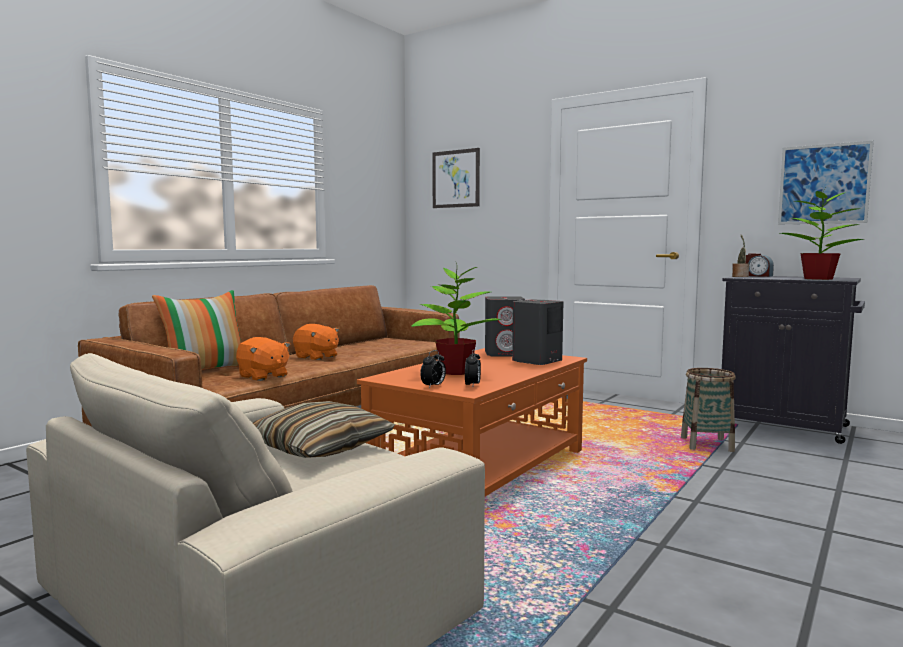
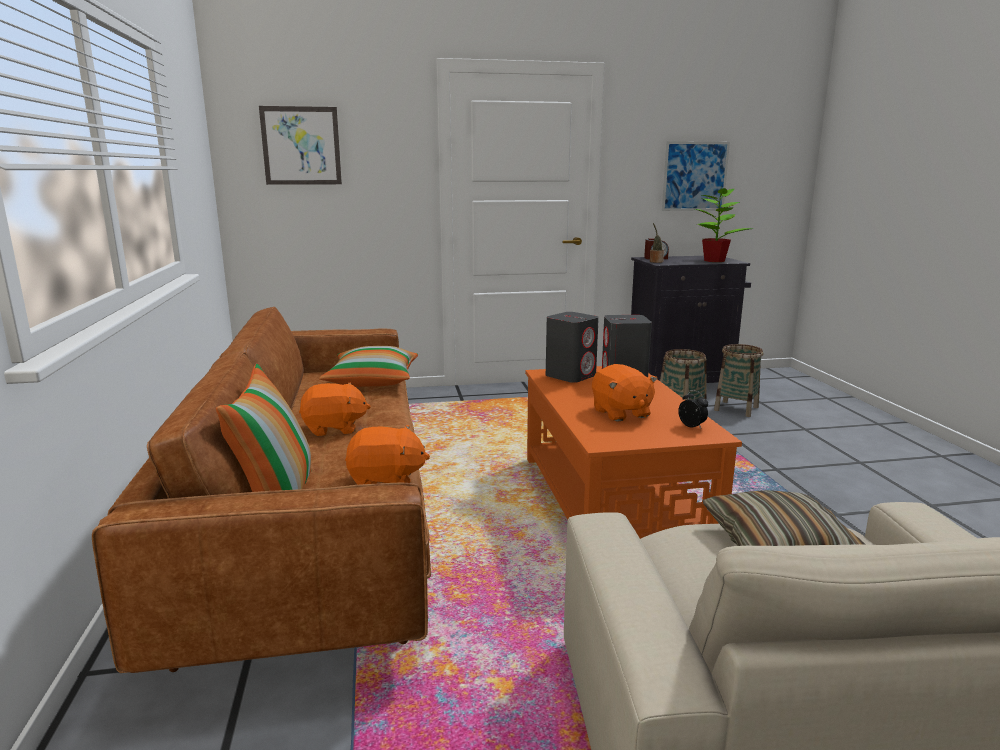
camera: 45 degrees left, 10 degrees up
potted plant [412,263,501,375] -> orange plush toy [592,364,658,422]
alarm clock [420,350,446,388] -> none
none -> pillow [319,346,418,387]
none -> basket [714,344,763,417]

